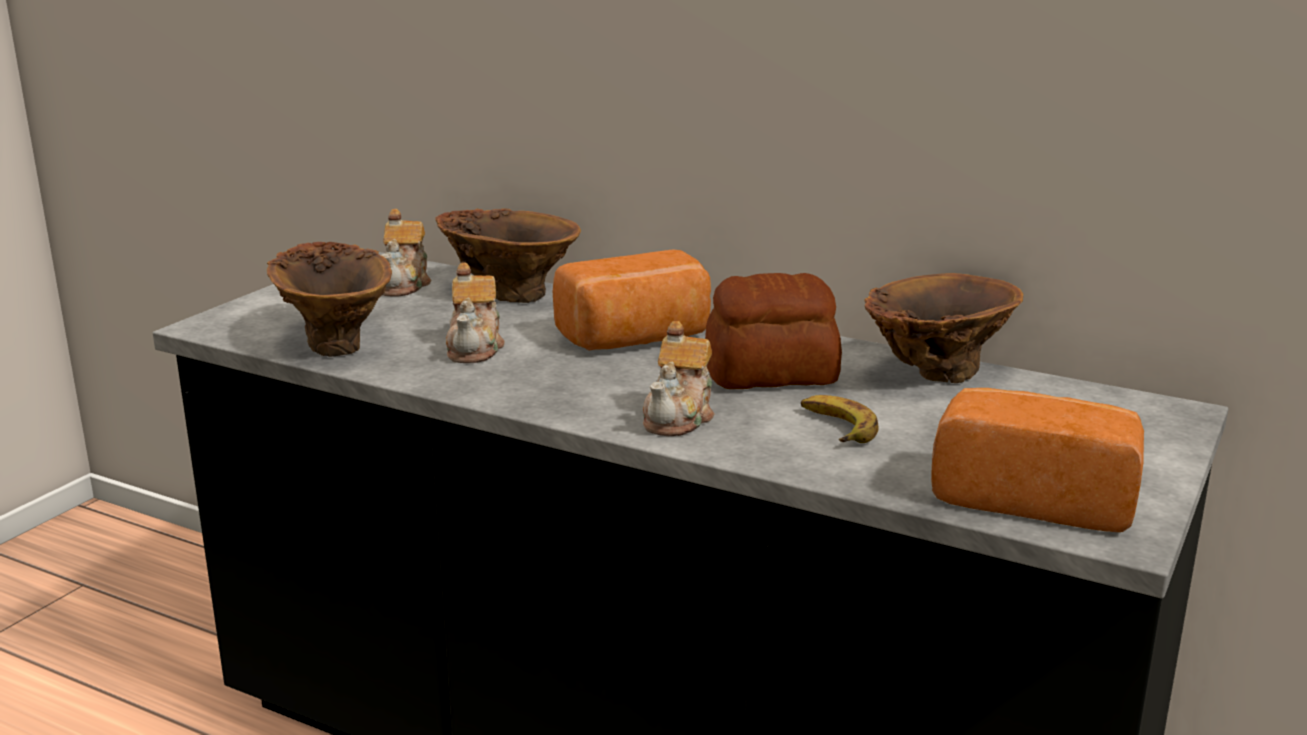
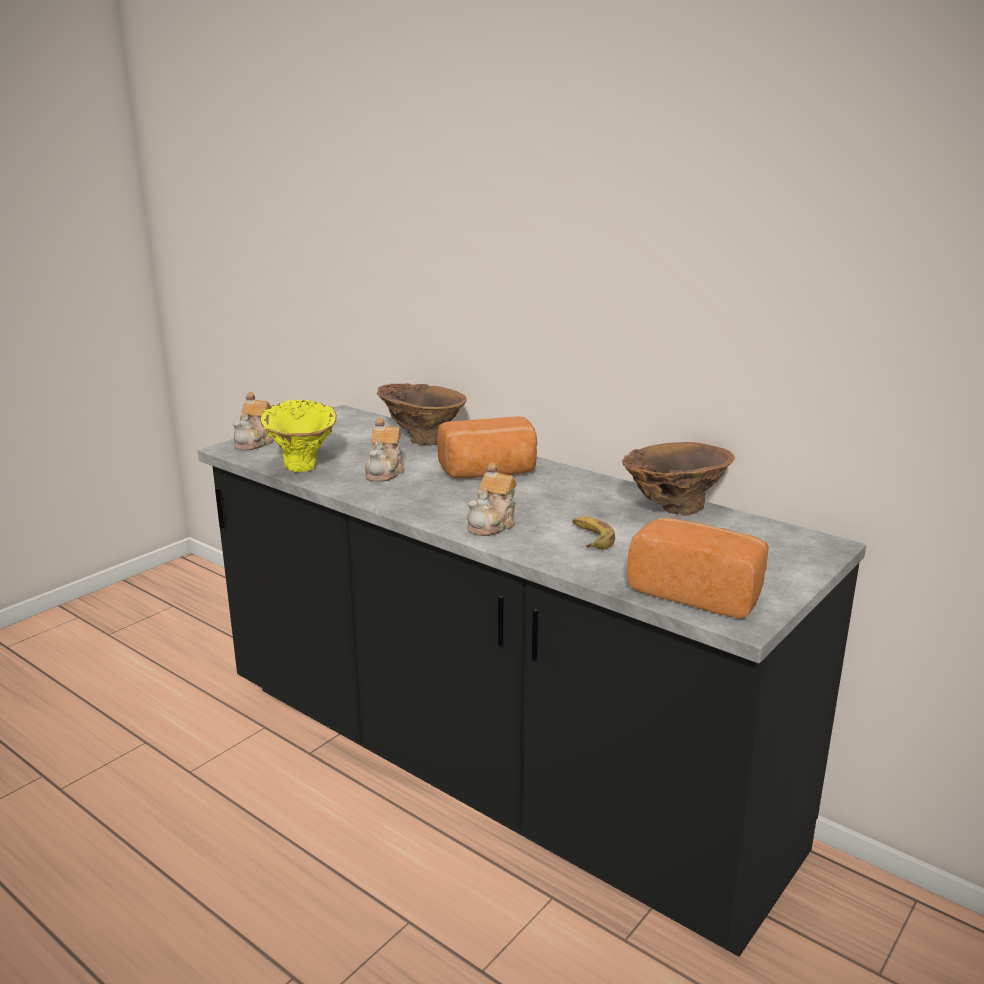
camera: 10 degrees right, 0 degrees up
brown vase [267,242,392,357] -> yellow vase [260,400,337,472]
teapot [381,209,431,297] -> teapot moved to [232,392,274,450]
bread [705,273,842,389] -> none

